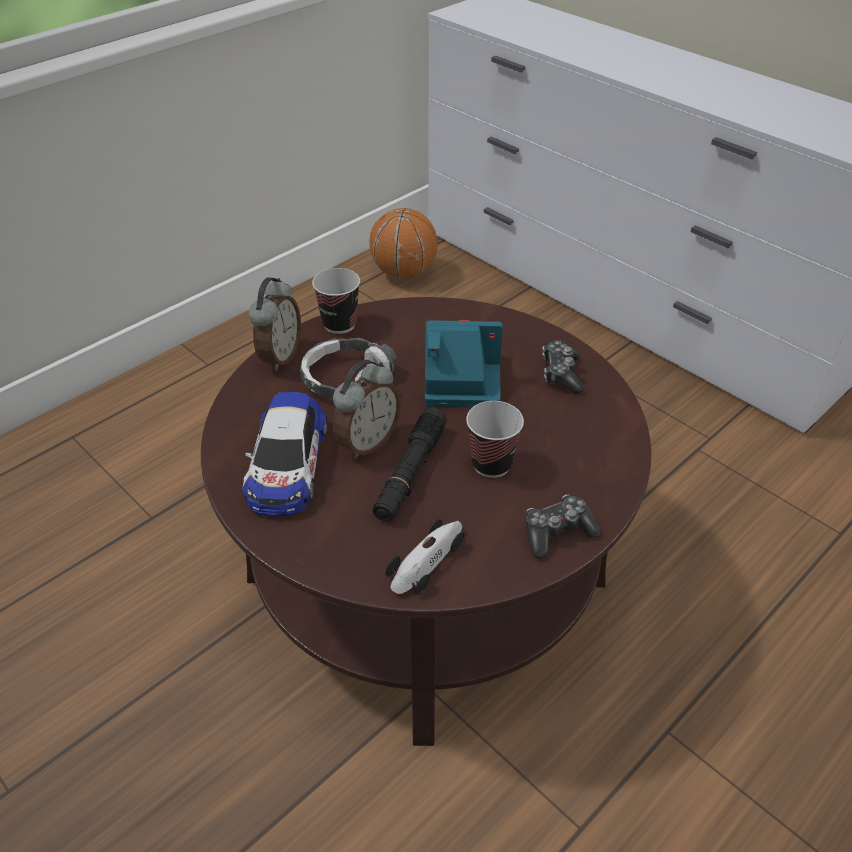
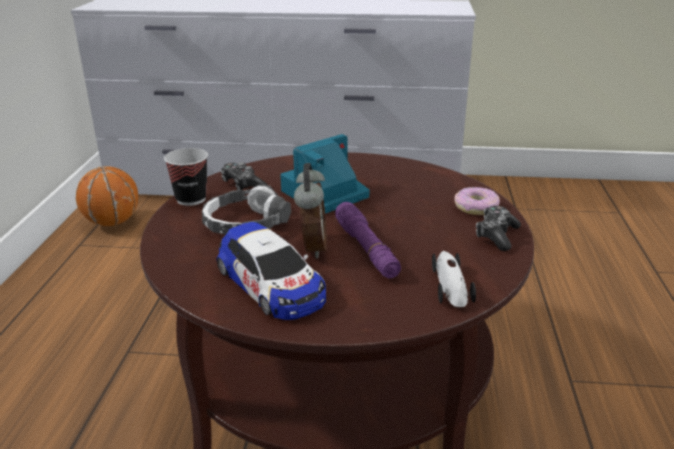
camera: 40 degrees left, 15 degrees down
alarm clock [249,277,301,371] -> none
black flashlight [373,407,447,522] -> purple flashlight [335,202,401,278]
cup [466,401,524,478] -> none
game controller [542,340,584,394] -> game controller moved to [220,162,268,190]
none -> donut [455,187,500,215]

